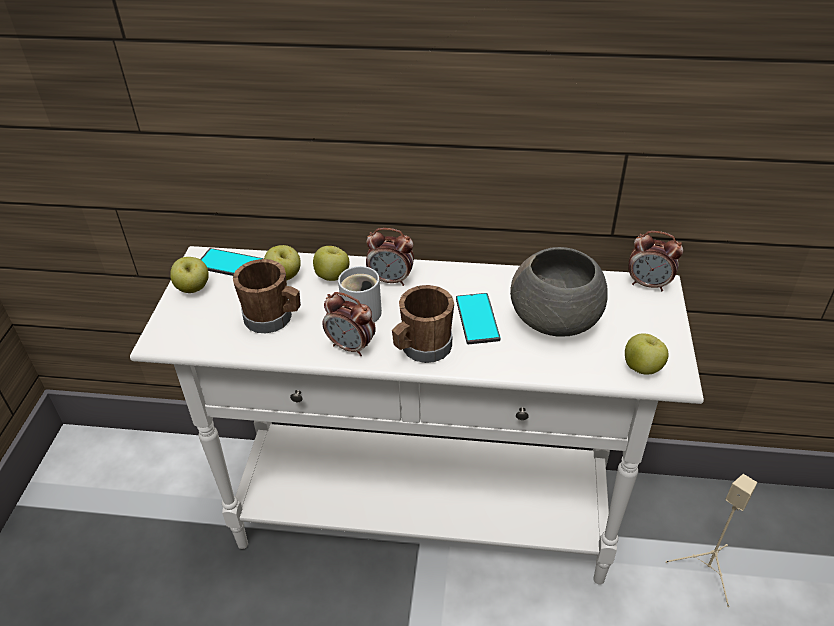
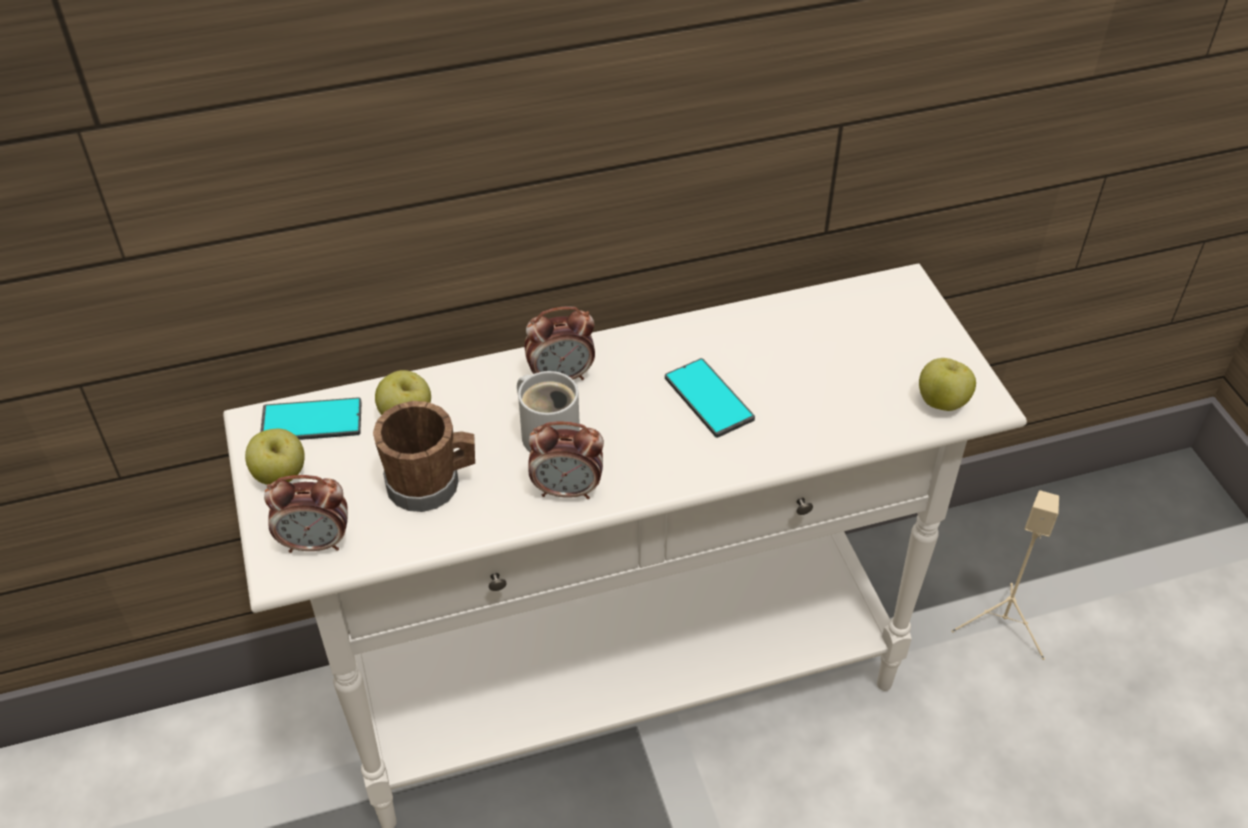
camera: 25 degrees left, 5 degrees up
apple [313,246,350,281] -> none
brown mug [392,285,454,363] -> none
grey bowl [510,247,608,336] -> none
alarm clock [628,231,683,291] -> alarm clock moved to [264,475,348,553]

